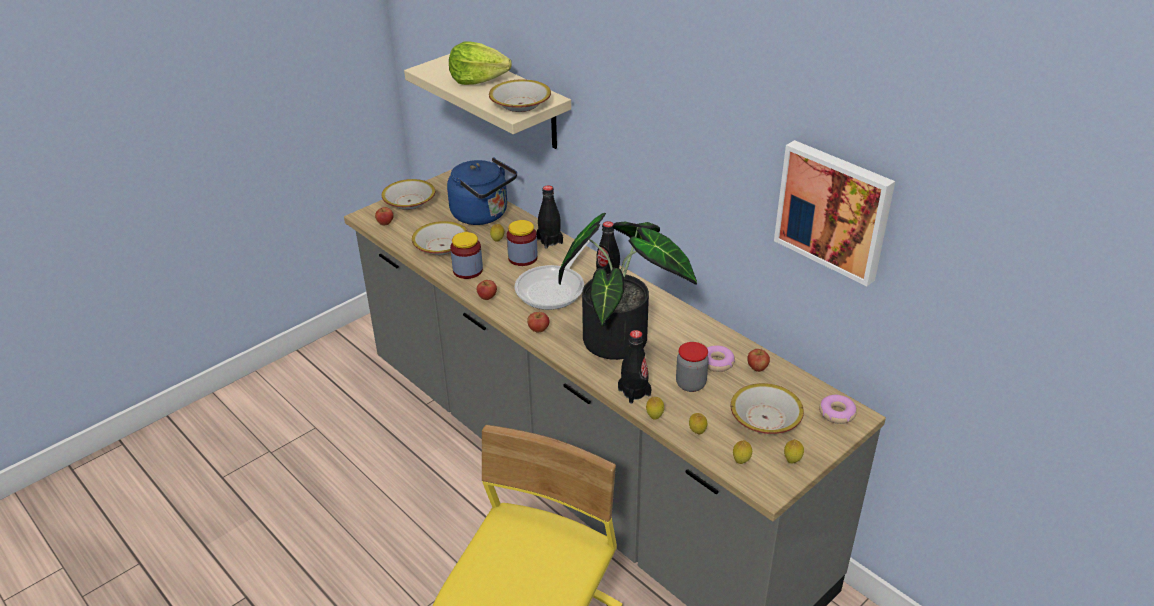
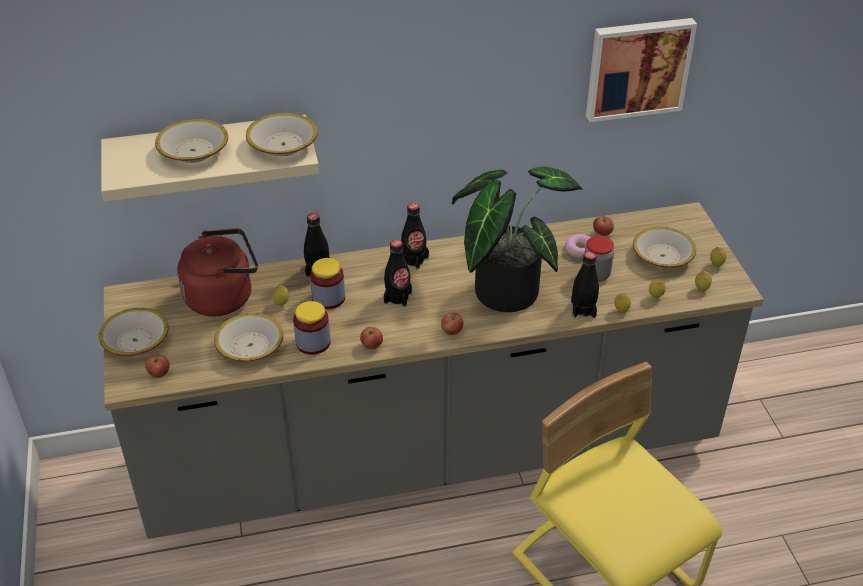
camera: 60 degrees left, 5 degrees up
blue kettle [447,157,517,225] -> red kettle [177,228,258,316]
lettuce [449,41,512,85] -> bowl [155,119,228,163]
frying pan [515,240,590,310] -> black bottle [384,240,412,307]
donut [819,395,857,424] -> none

